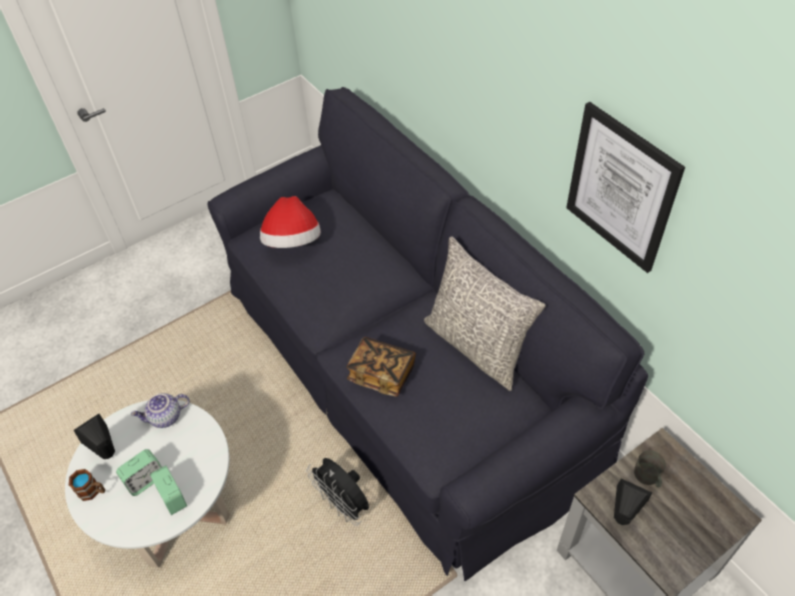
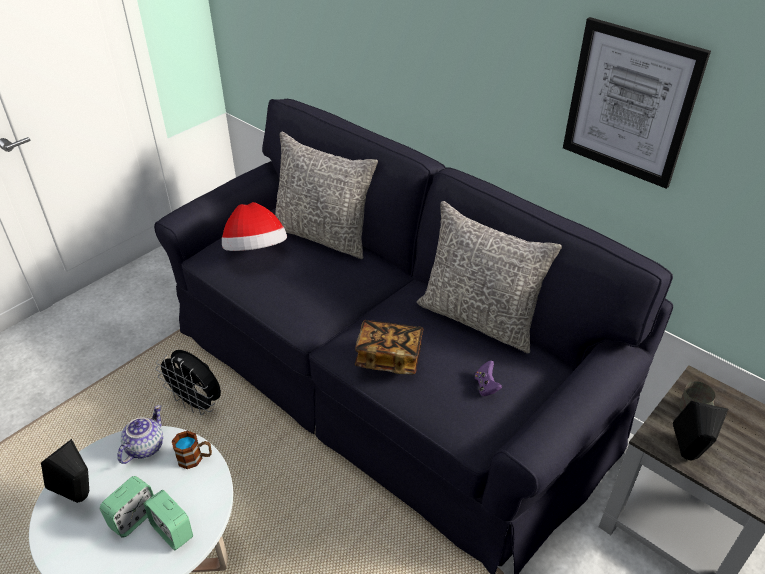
camera: 15 degrees left, 10 degrees down
mug [69,469,105,501] -> mug moved to [172,431,212,469]
teapot [131,393,190,428] -> teapot turned 150 degrees clockwise [117,405,163,464]
black fan [307,458,369,526] -> black fan moved to [155,350,221,415]
none -> grey pillow [275,132,378,259]
none -> purple game controller [475,361,502,396]

